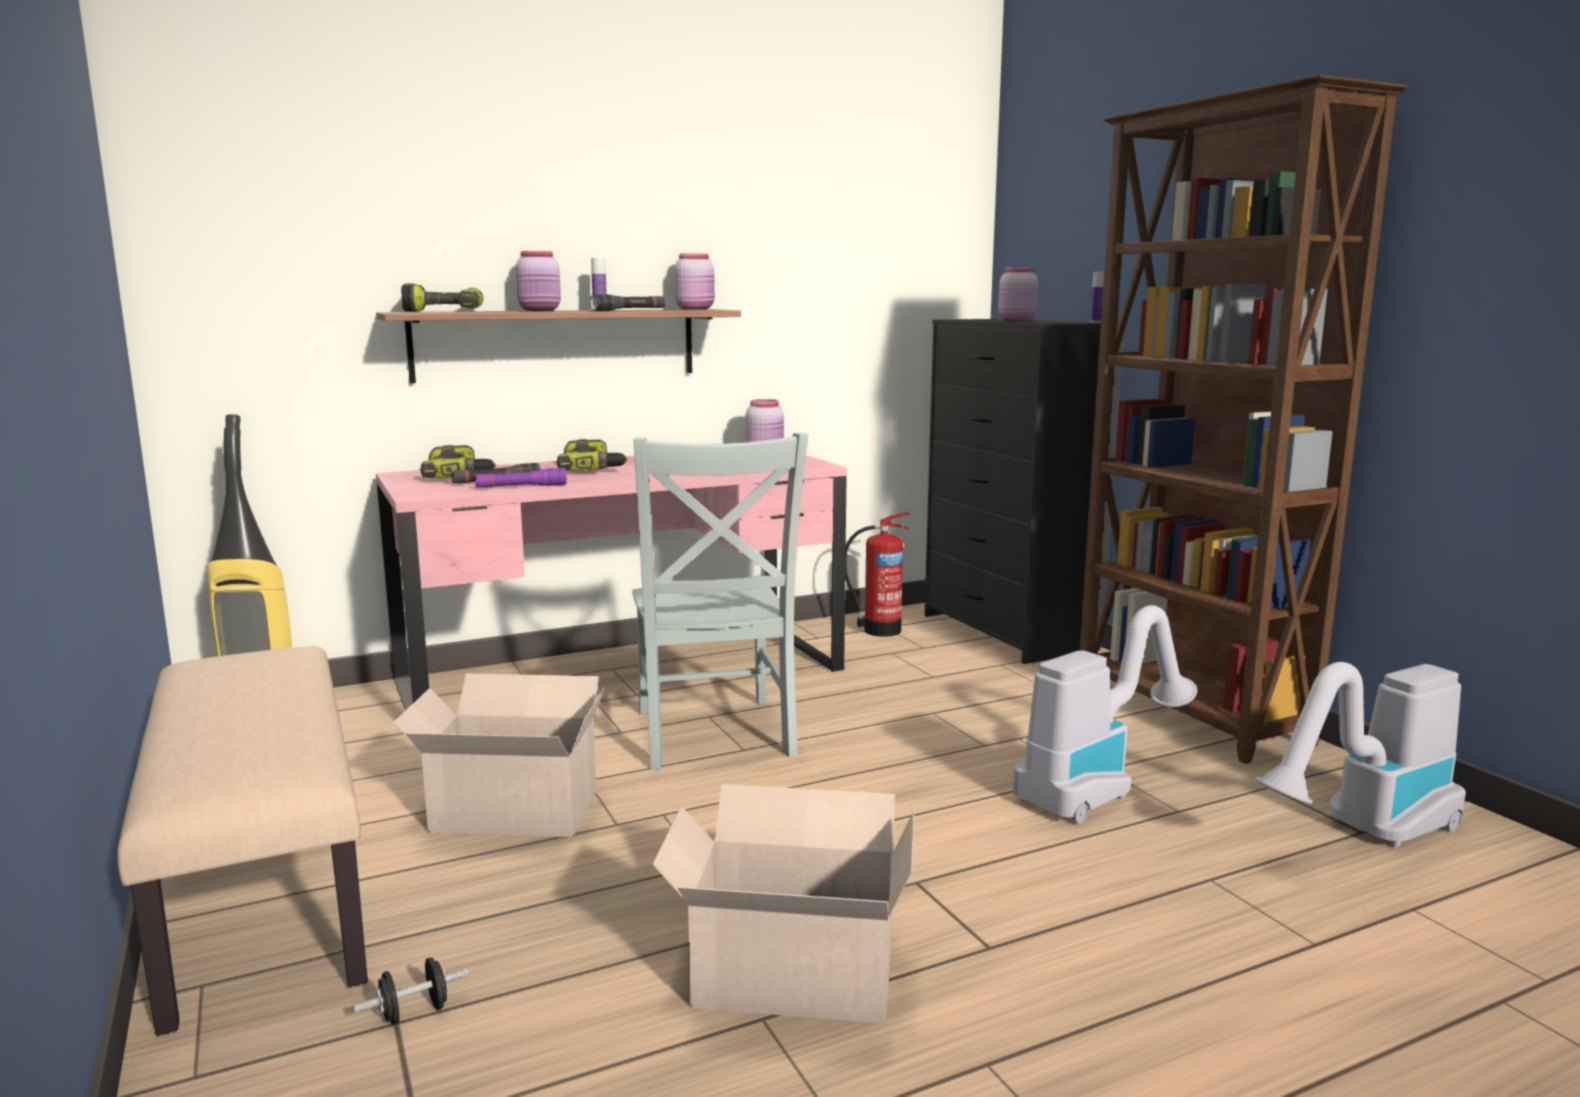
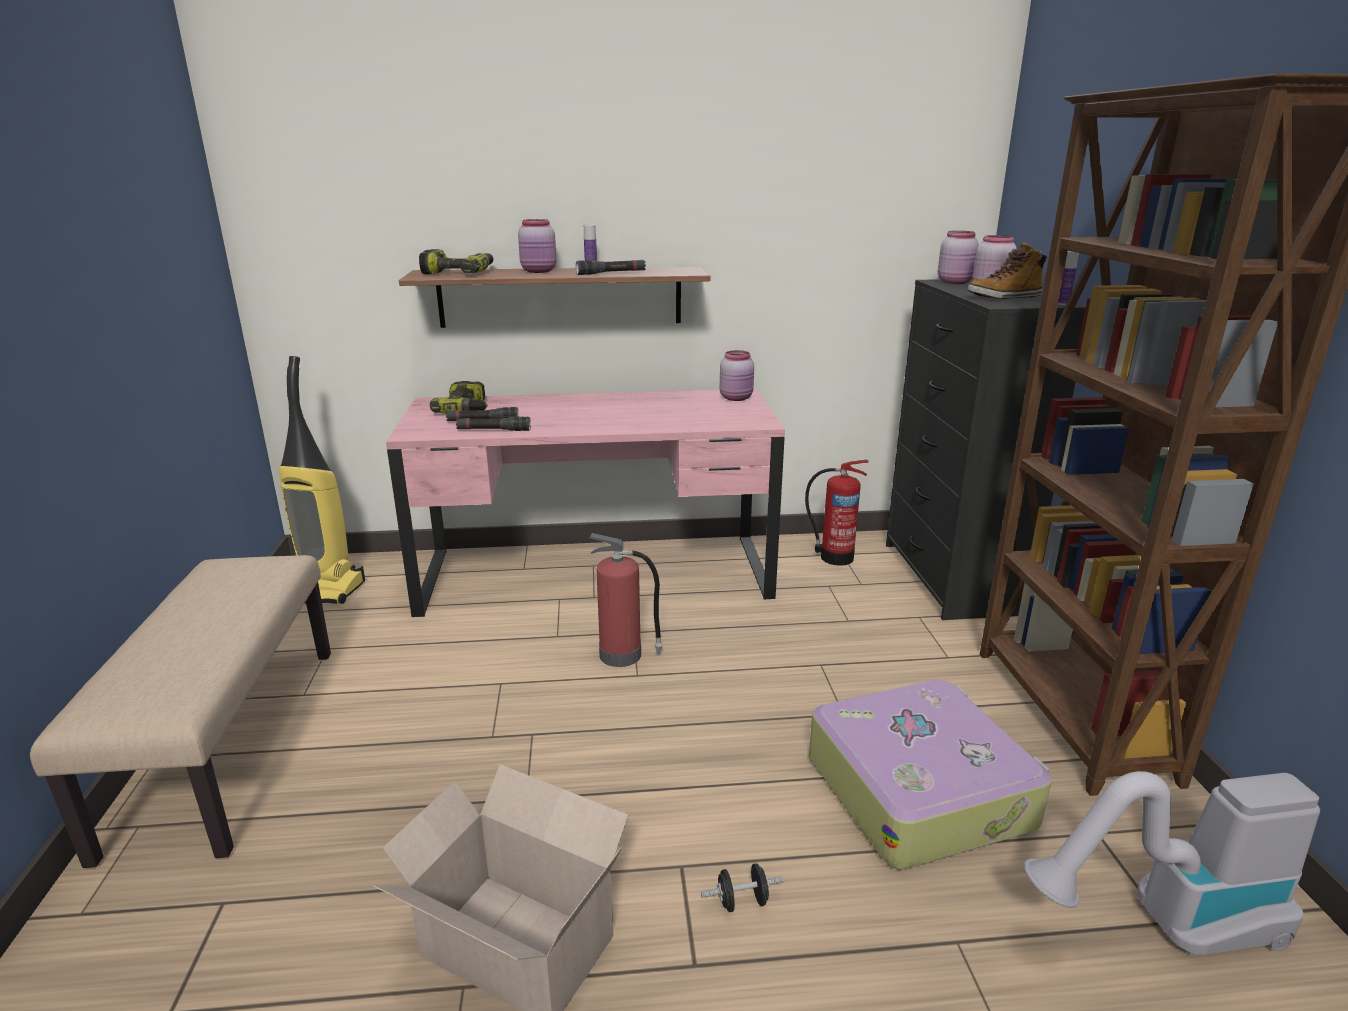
camera: 20 degrees right, 10 degrees up
black dumbbell [353,957,469,1025] -> black dumbbell moved to [701,863,784,912]
cardboard box [393,673,606,837] -> none
purple flashlight [475,468,567,488] -> black flashlight [456,416,531,431]
power drill [557,439,628,471] -> none
grey chair [632,432,809,770] -> fire extinguisher [589,533,663,667]
pink jar [674,253,715,310] -> pink jar moved to [938,231,979,284]
vacuum cleaner [1013,605,1197,824] -> suitcase [809,680,1052,870]
none -> boot [968,242,1047,299]

